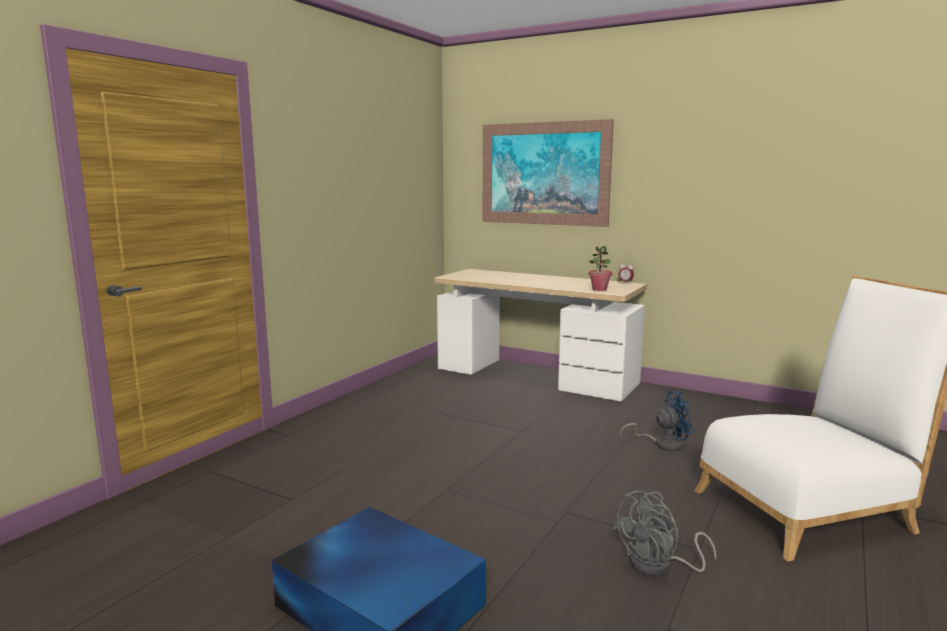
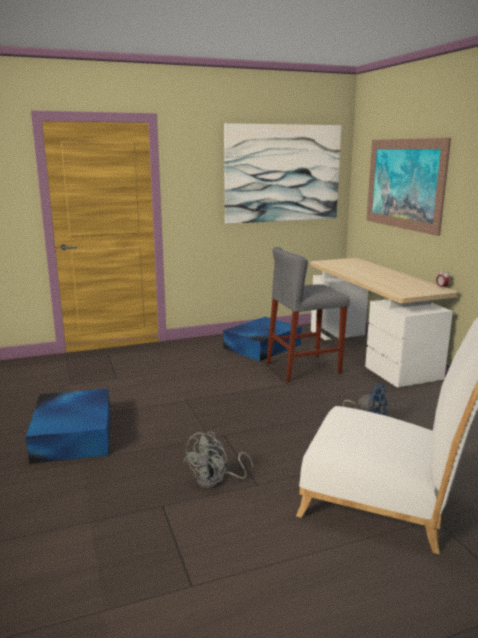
camera: 40 degrees right, 5 degrees up
potted plant [589,246,612,291] -> none
grey fan [613,491,716,576] -> grey fan turned 60 degrees counterclockwise [183,432,253,488]
none -> blue storage box [223,317,302,361]
none -> picture [224,123,342,224]
none -> grey stool [267,247,350,383]

